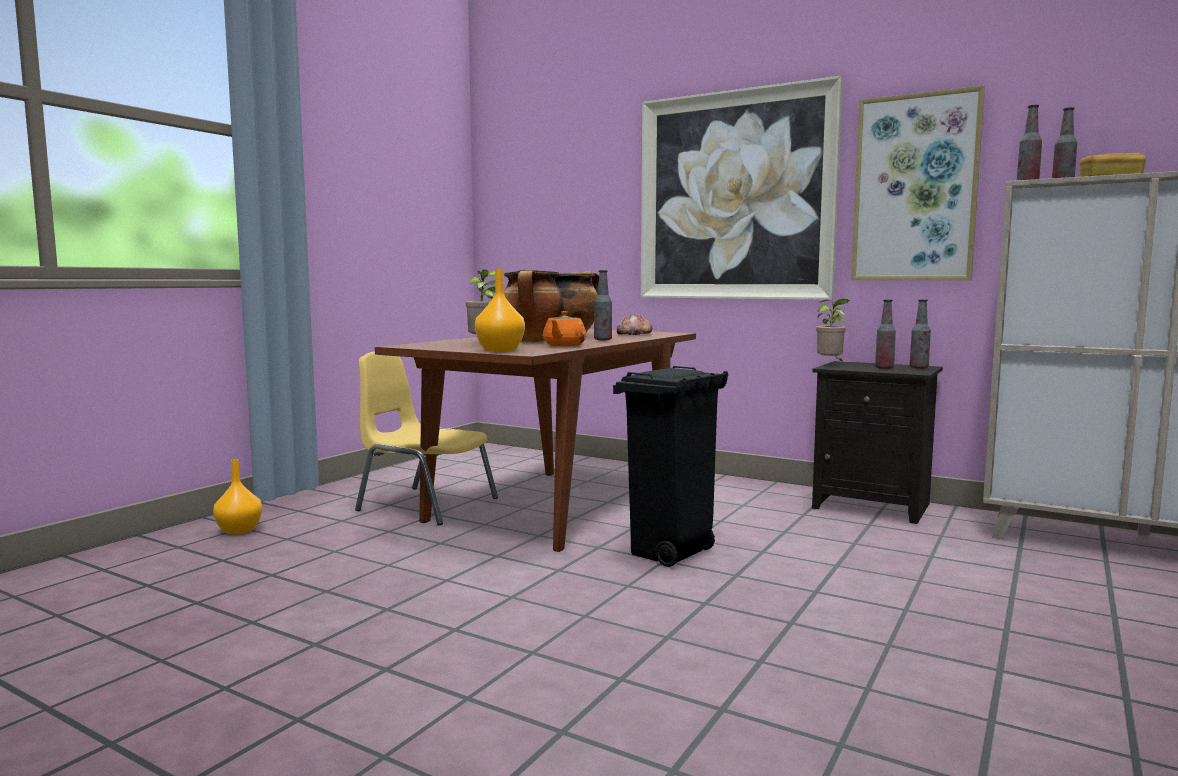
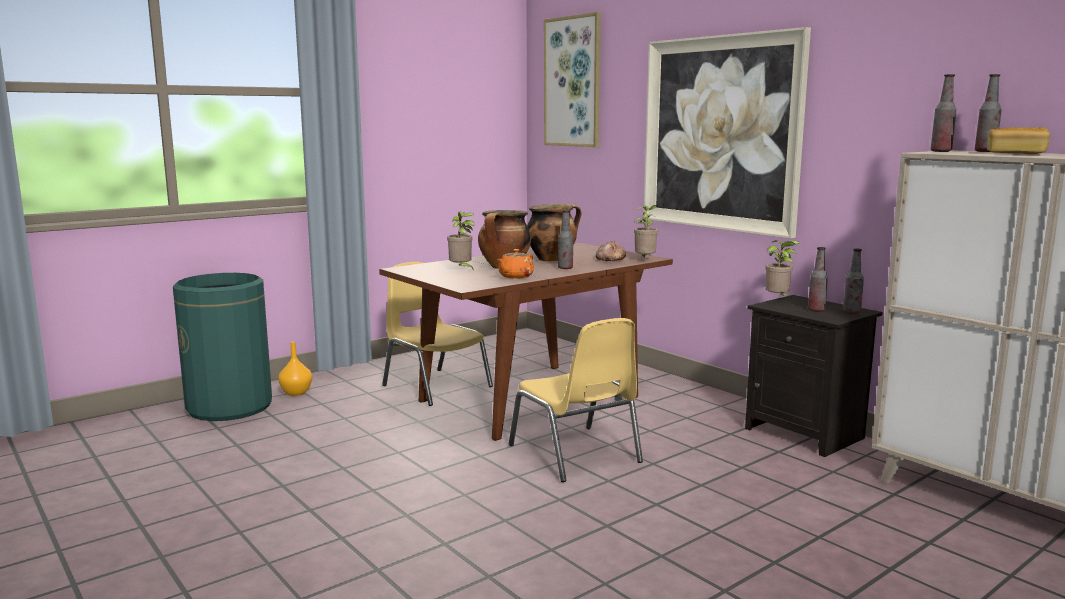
camera: 20 degrees right, 5 degrees up
orange vase [475,269,525,352] -> none
black trash can [613,366,729,567] -> yellow chair [509,318,643,482]
picture [851,85,985,280] -> picture moved to [544,12,601,147]
none -> green trash can [173,273,272,421]
none -> potted plant [634,205,658,258]

